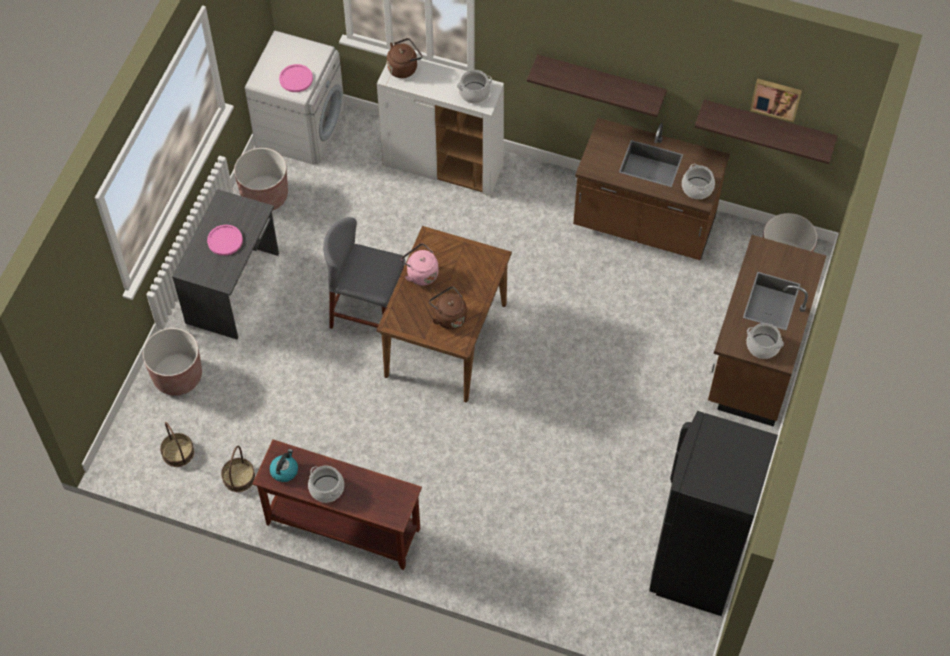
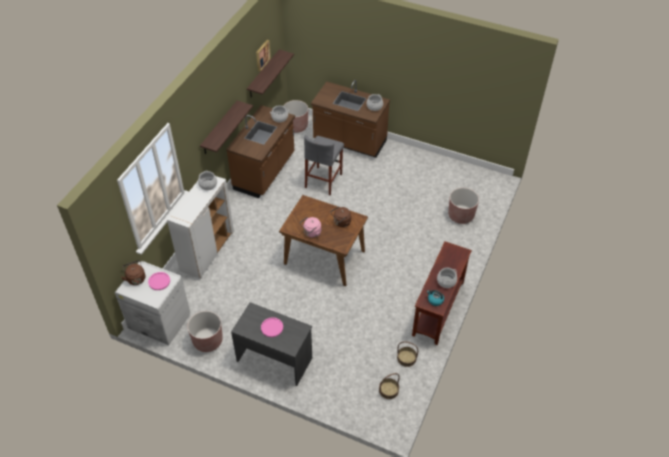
camera: 85 degrees left, 10 degrees down
brown planter [143,328,202,396] -> brown planter moved to [448,188,479,224]
grey stool [323,217,405,329] -> grey stool moved to [304,135,344,195]
brown kettle [387,38,422,78] -> brown kettle moved to [121,260,145,285]
black fridge [649,411,778,616] -> none

